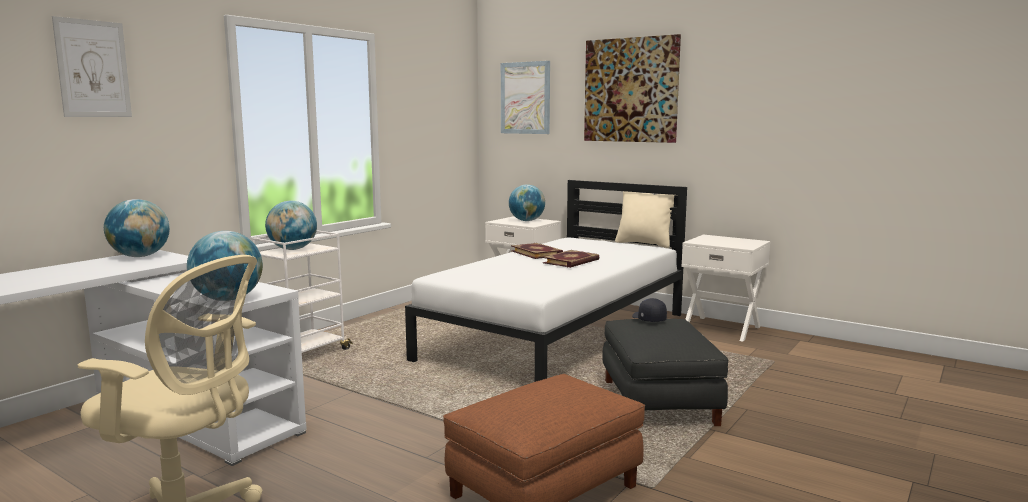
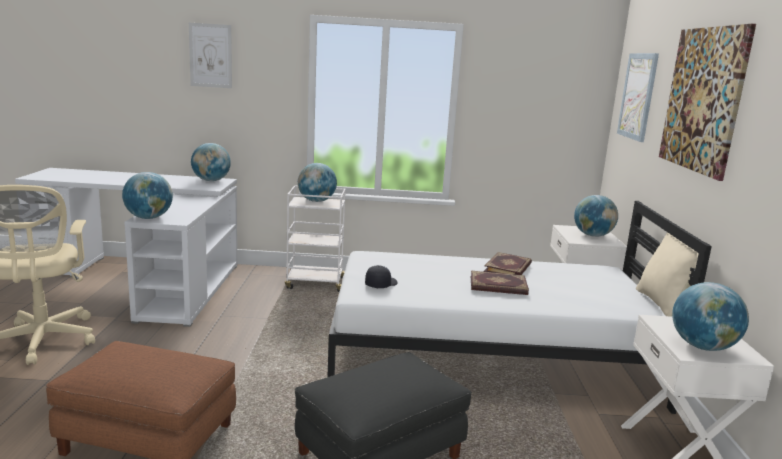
camera: 55 degrees right, 5 degrees up
black cap [632,298,667,322] -> black cap moved to [365,265,397,288]
none -> globe [672,282,749,351]

